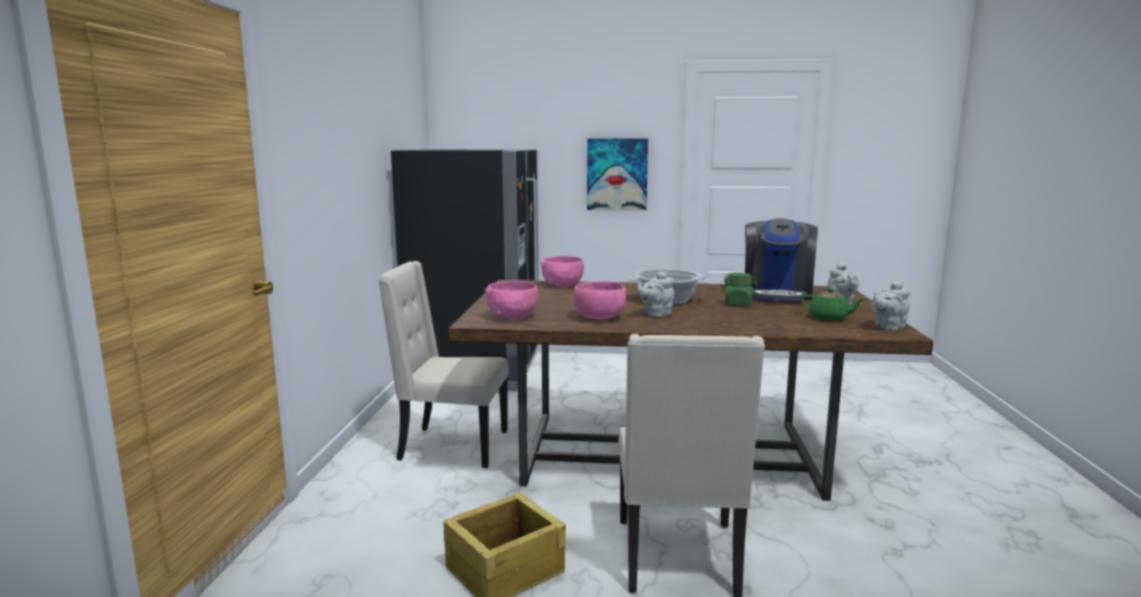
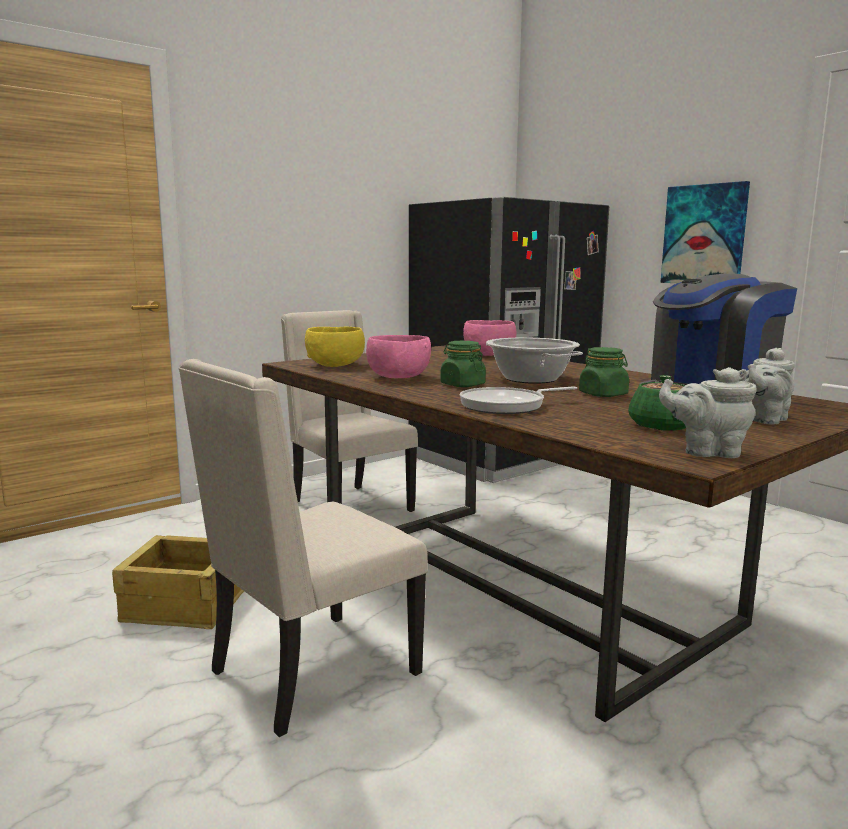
camera: 45 degrees right, 0 degrees up
pink bowl [485,280,539,320] -> yellow bowl [305,327,365,367]
grey teapot [637,271,674,318] -> green jar [440,341,486,387]
none -> frying pan [460,386,577,414]

